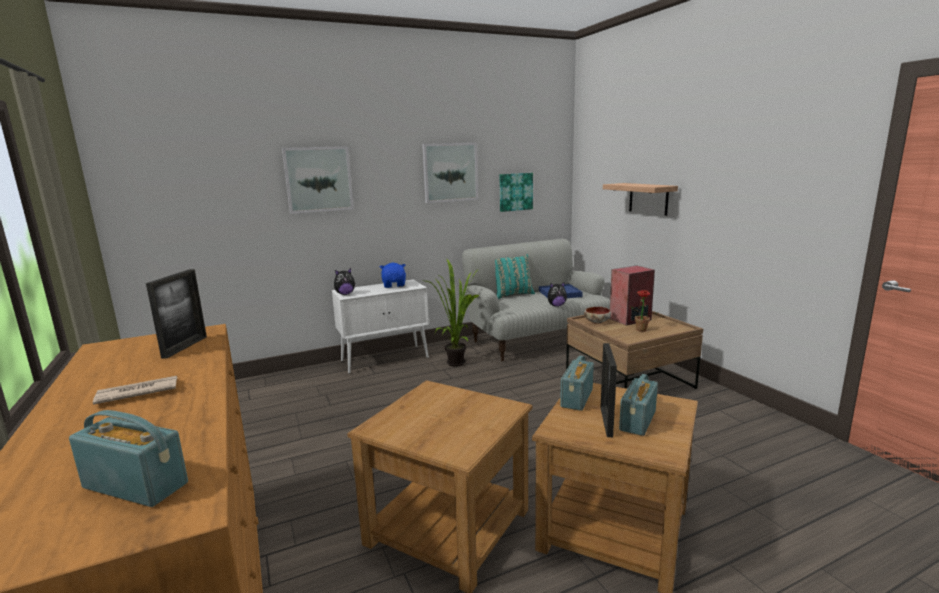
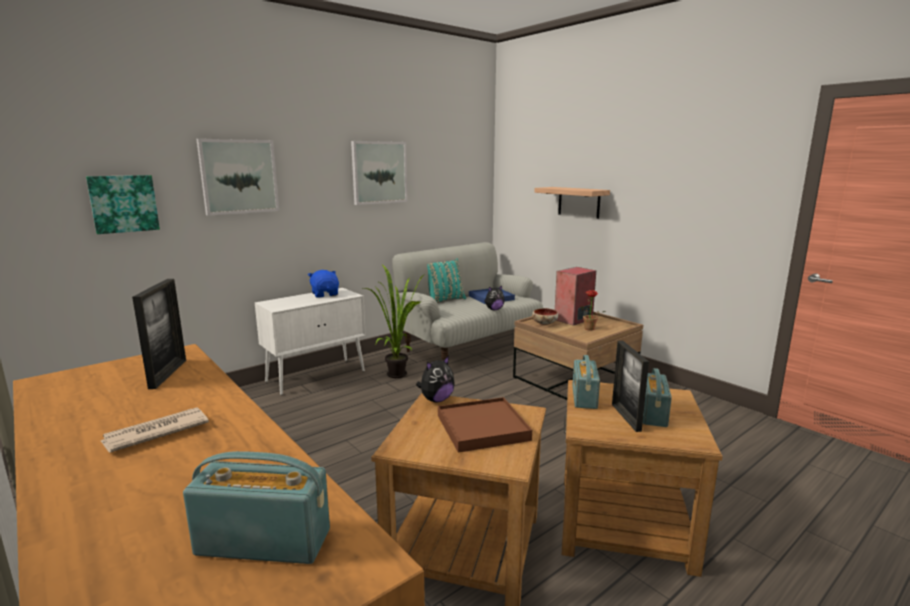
camera: 15 degrees left, 0 degrees up
plush toy [334,268,355,295] -> plush toy moved to [416,356,455,402]
picture [500,173,533,212] -> picture moved to [86,175,160,234]
none -> brown tray [438,397,532,453]

